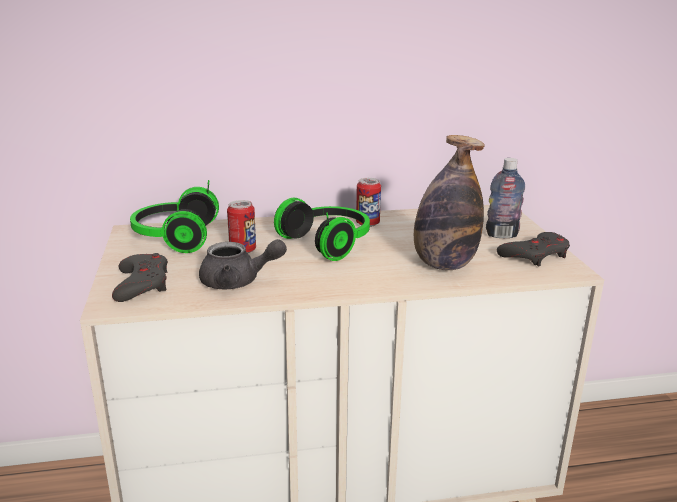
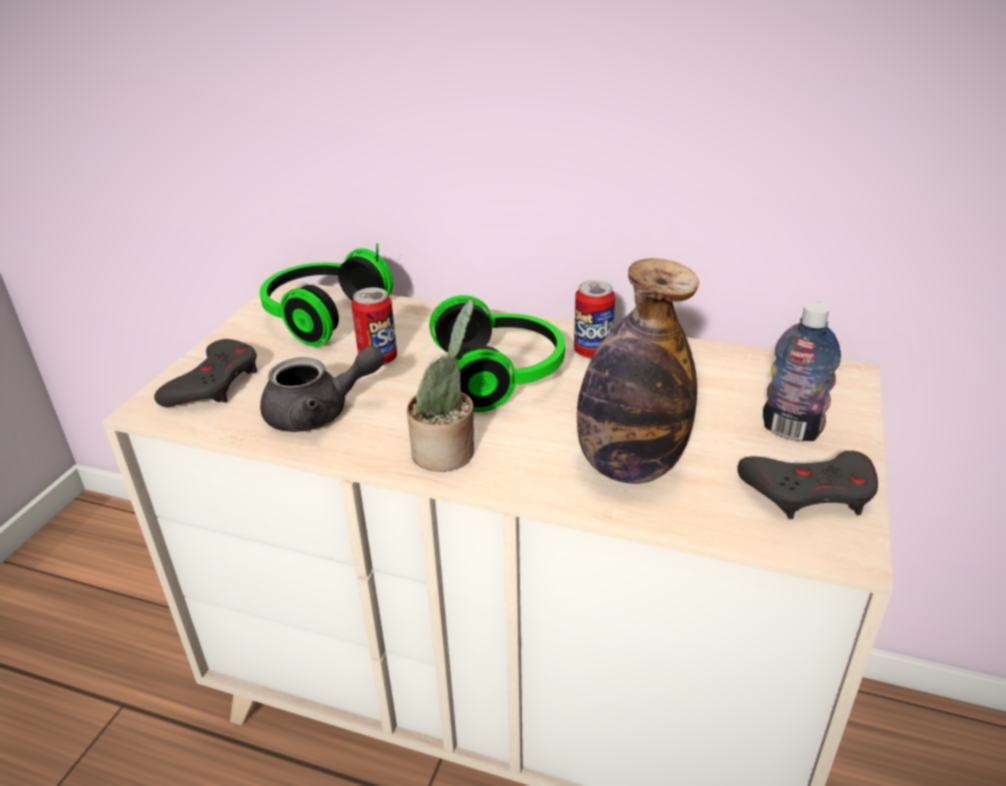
camera: 30 degrees right, 10 degrees up
grey teapot [199,239,287,289] -> grey teapot turned 45 degrees counterclockwise [260,345,385,432]
none -> potted plant [407,299,474,472]

